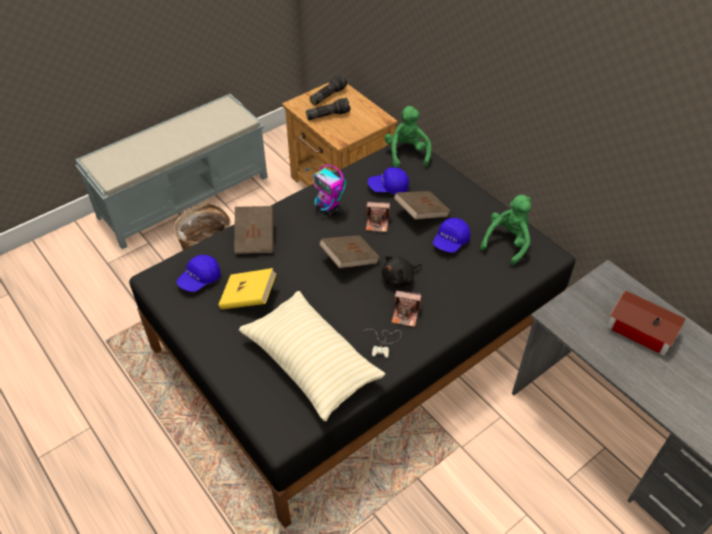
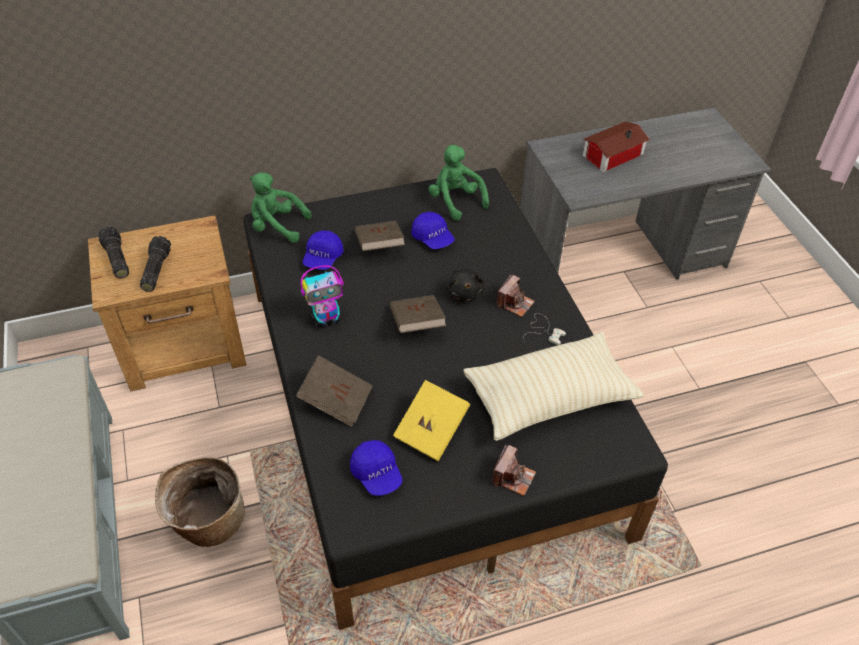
camera: 70 degrees left, 0 degrees up
camera [366,202,390,232] -> camera moved to [492,444,536,496]

